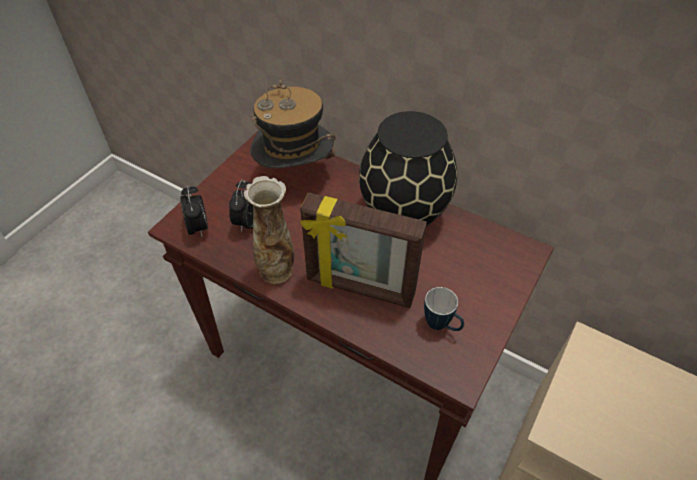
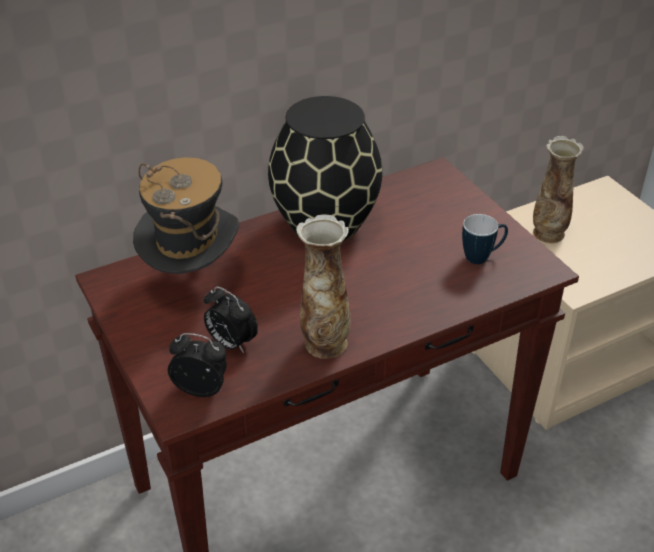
camera: 60 degrees left, 10 degrees down
picture frame [300,192,427,308] -> none
none -> vase [533,136,584,243]

